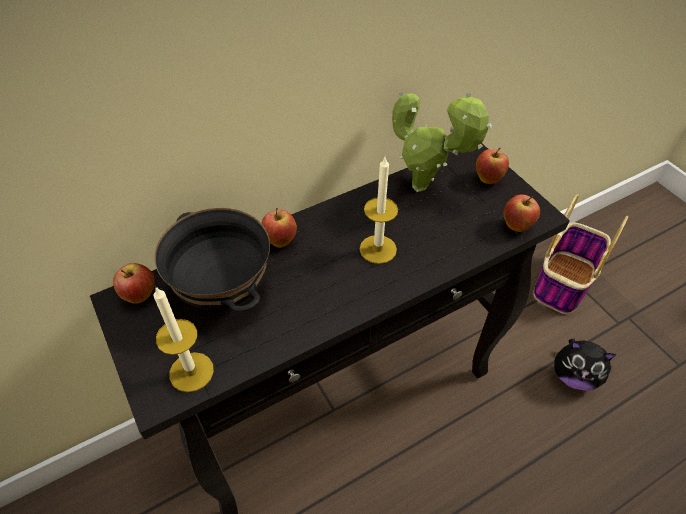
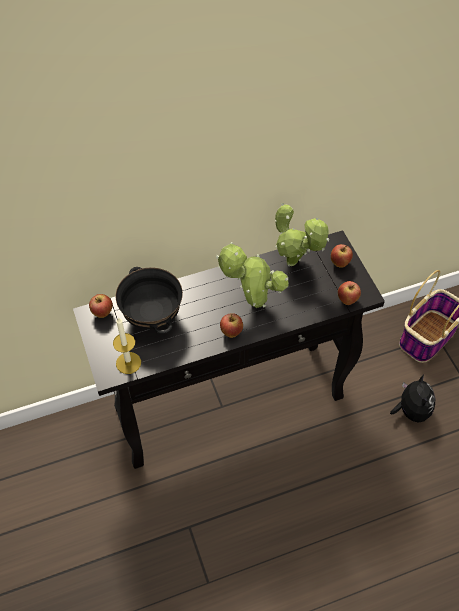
camera: 10 degrees right, 5 degrees up
apple [261,208,297,248] -> apple moved to [220,313,243,338]
candle [359,157,398,264] -> potted plant [216,242,289,308]
plush toy [554,339,616,391] -> plush toy turned 120 degrees counterclockwise [390,375,435,423]

